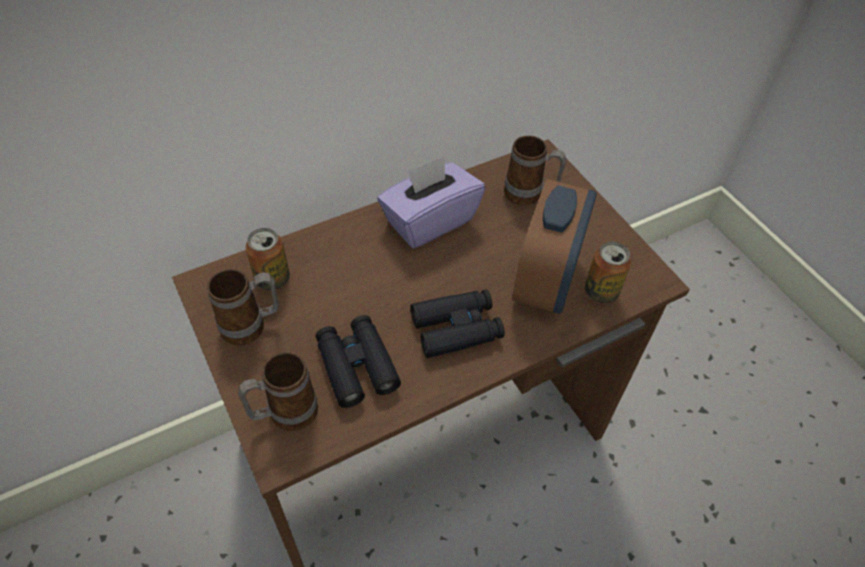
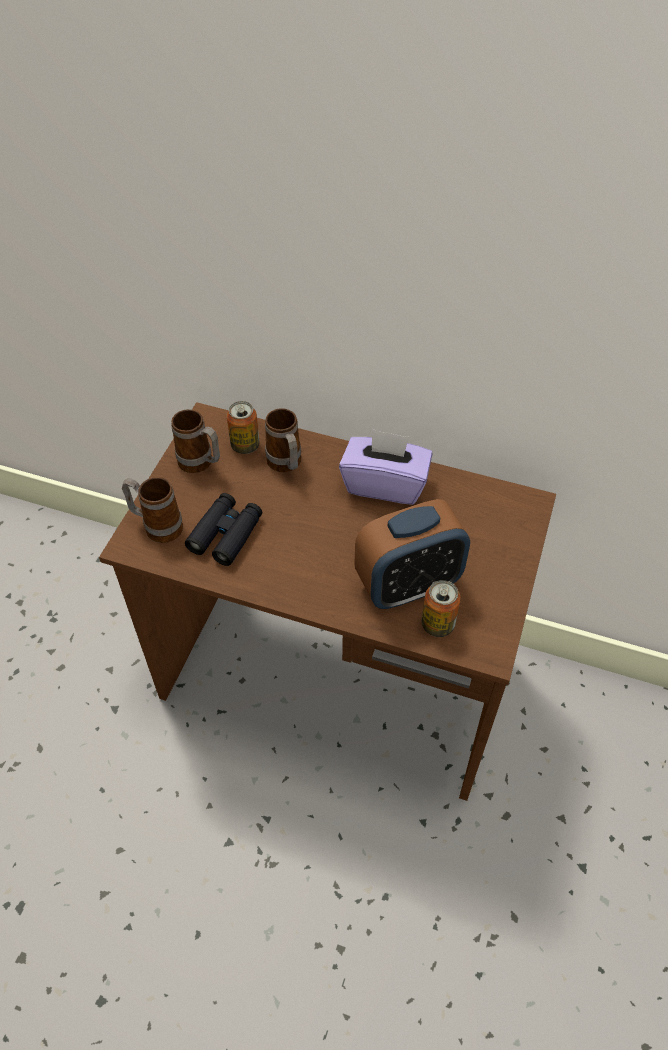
camera: 50 degrees right, 0 degrees up
black binoculars [411,289,505,358] -> none
mug [504,135,566,206] -> mug moved to [265,408,301,472]

